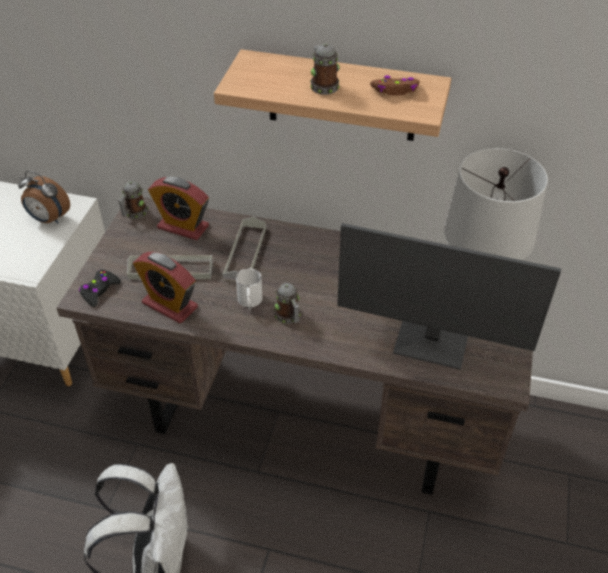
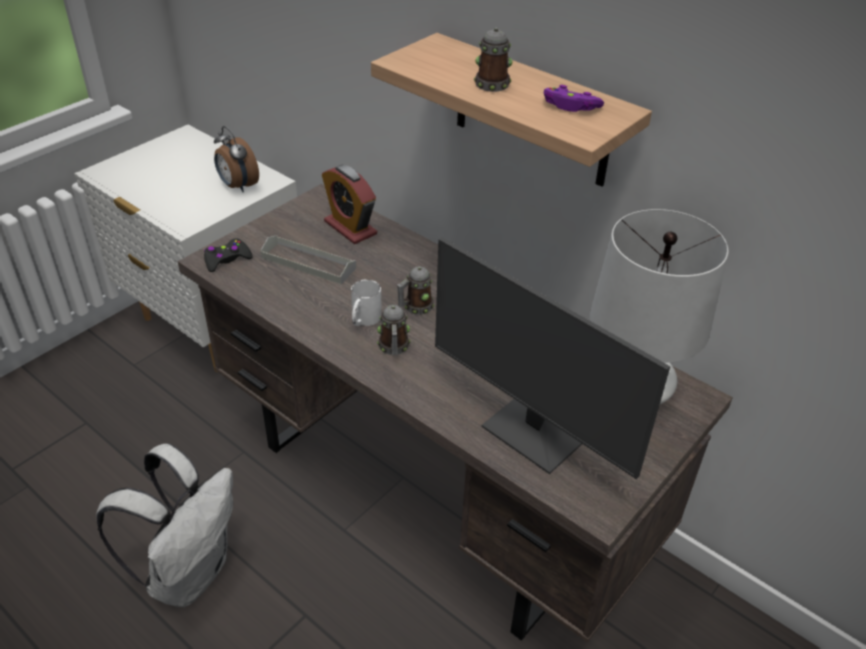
camera: 25 degrees right, 5 degrees down
mug [118,181,148,219] -> mug moved to [397,266,434,315]
alarm clock [133,252,198,324] -> none
grey tray [223,217,266,282] -> none
brown game controller [370,76,419,96] -> purple game controller [544,85,604,112]

